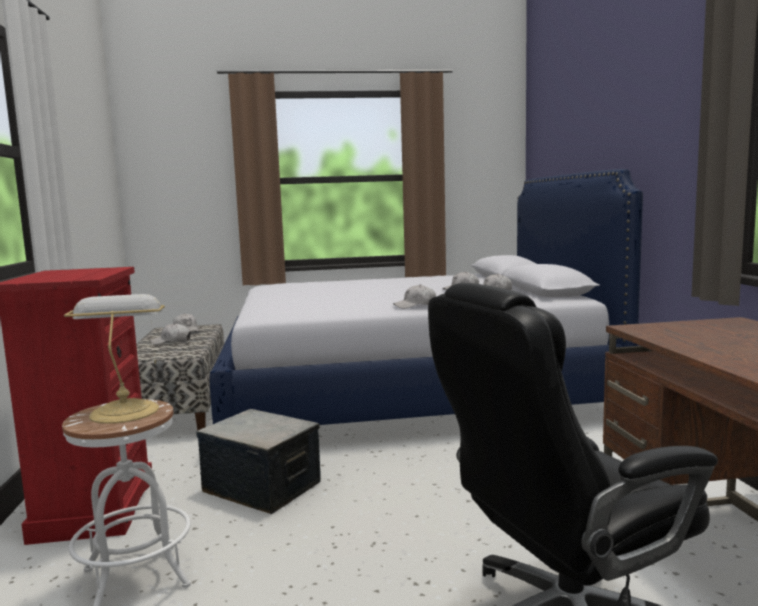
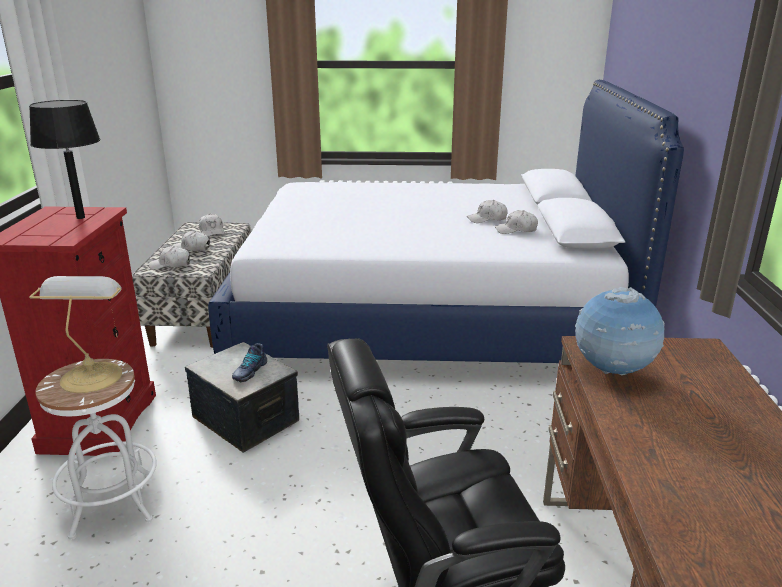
camera: 10 degrees right, 15 degrees up
white cap [393,284,436,309] -> white cap moved to [149,246,190,270]
none -> black table lamp [29,100,101,219]
none -> shoe [232,343,267,382]
none -> globe [575,287,665,375]

